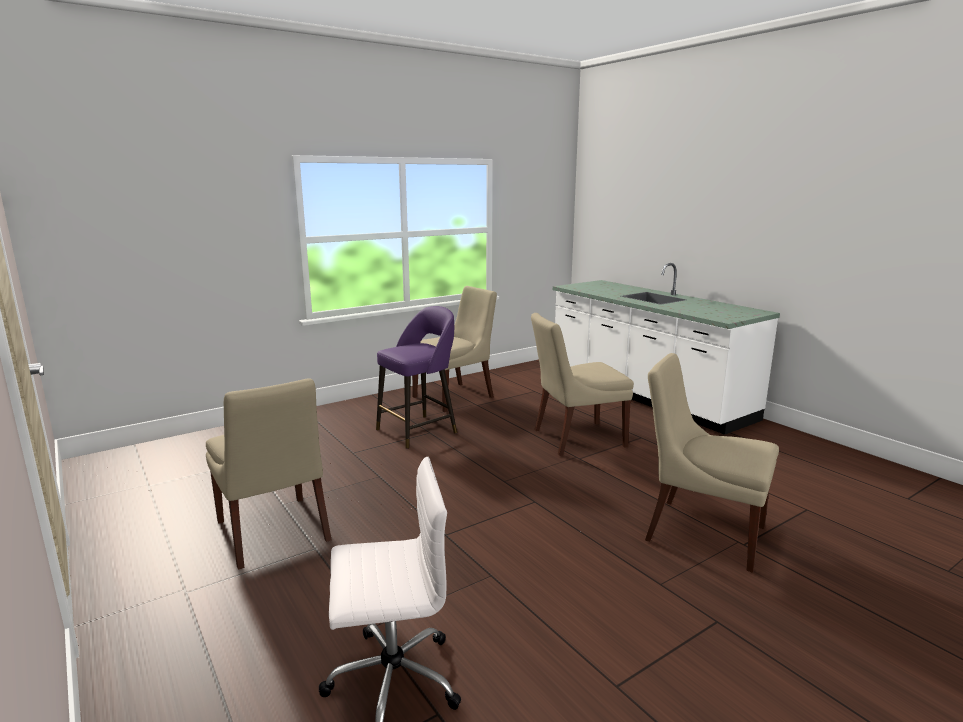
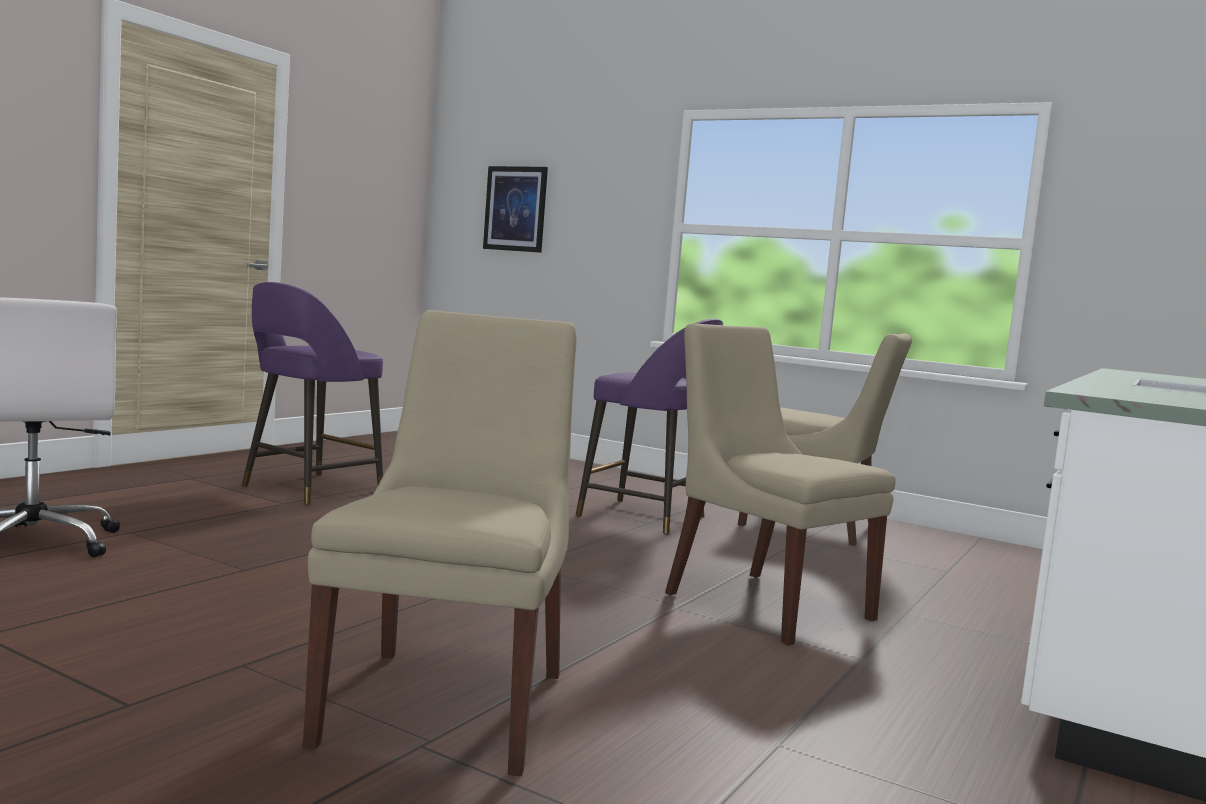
camera: 65 degrees right, 10 degrees down
beige chair [206,378,332,570] -> purple stool [242,282,383,505]
none -> picture [483,166,548,253]

